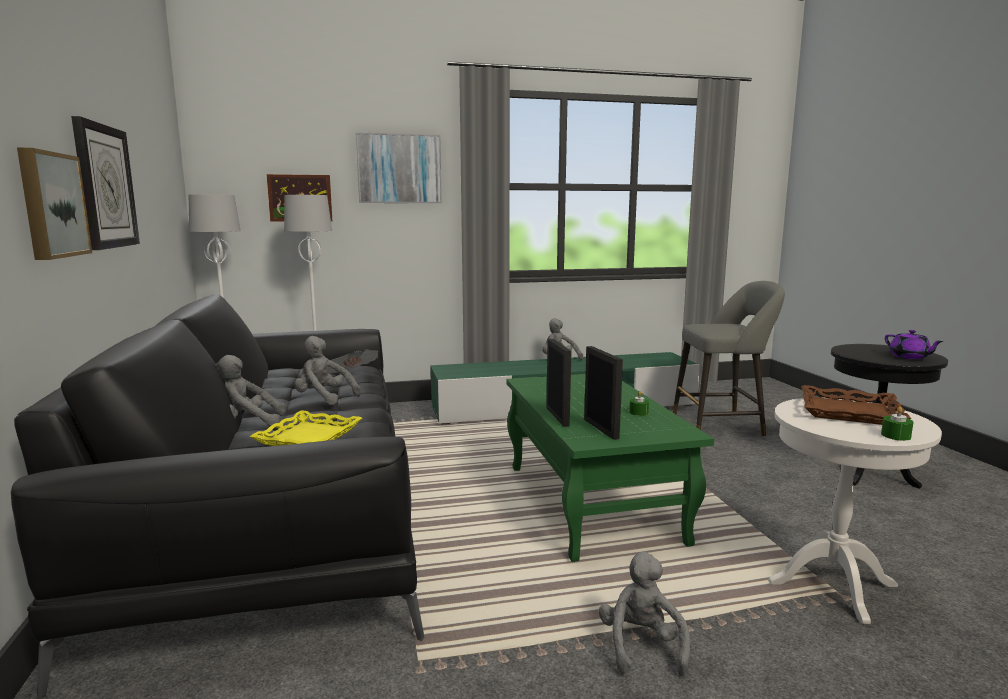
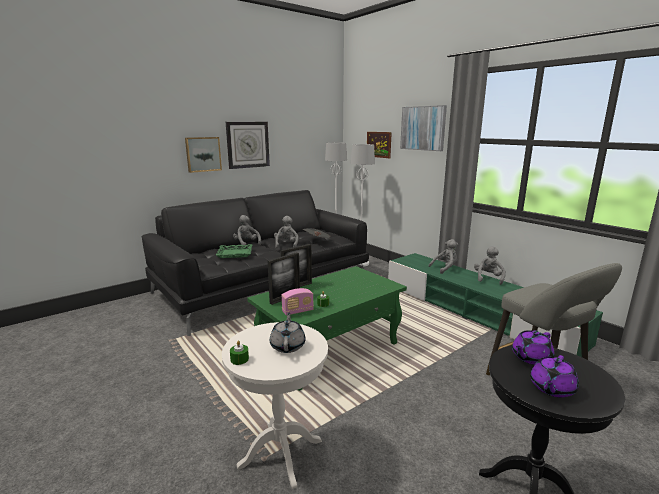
camera: 65 degrees right, 5 degrees up
yellow tray [249,410,362,446] -> green tray [216,244,252,258]
grey plush toy [599,552,690,676] -> grey plush toy moved to [428,239,458,274]
brown tray [801,385,911,425] -> grey teapot [270,313,306,353]
none -> radio [282,288,314,315]
none -> purple teapot [512,330,554,365]

